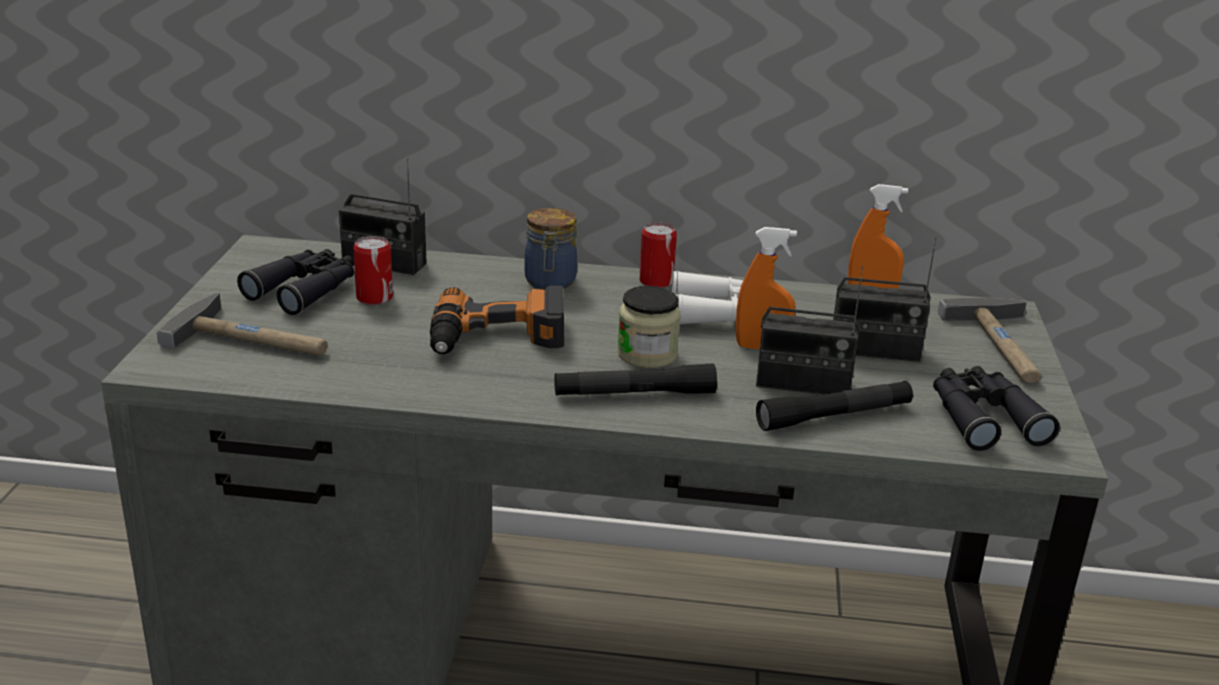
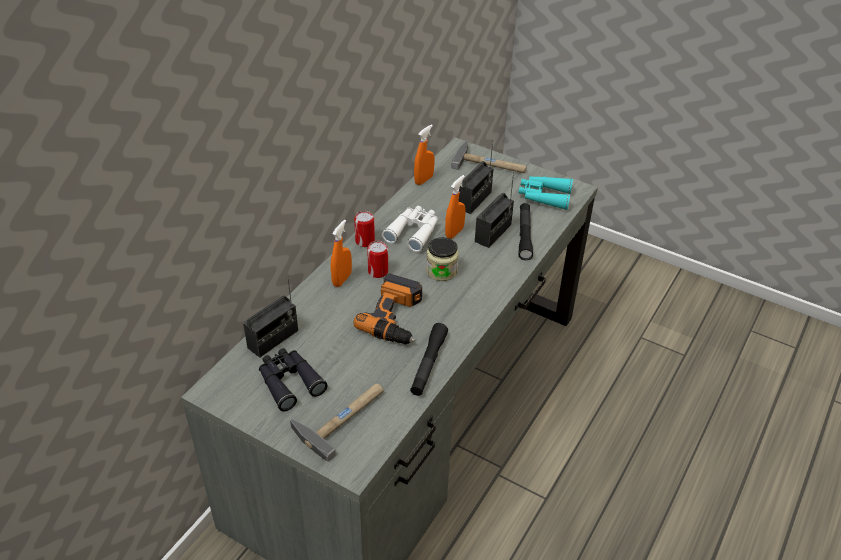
camera: 65 degrees left, 15 degrees up
can [353,236,393,305] -> can moved to [367,241,388,278]
jar [524,208,577,290] -> orange spray bottle [331,220,352,287]
black flashlight [554,363,717,396] -> black flashlight moved to [410,323,448,396]
black binoculars [933,366,1060,451] -> turquoise binoculars [519,176,573,210]

